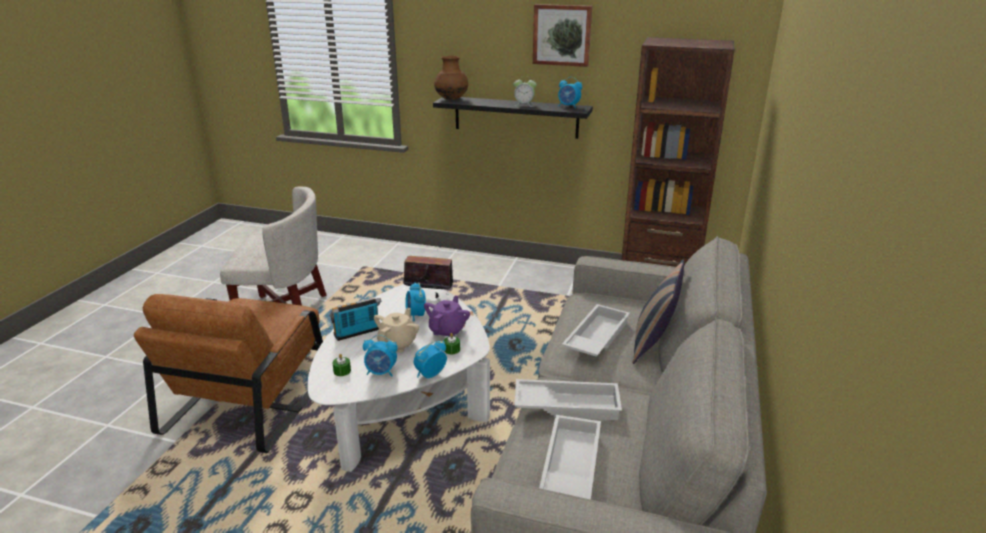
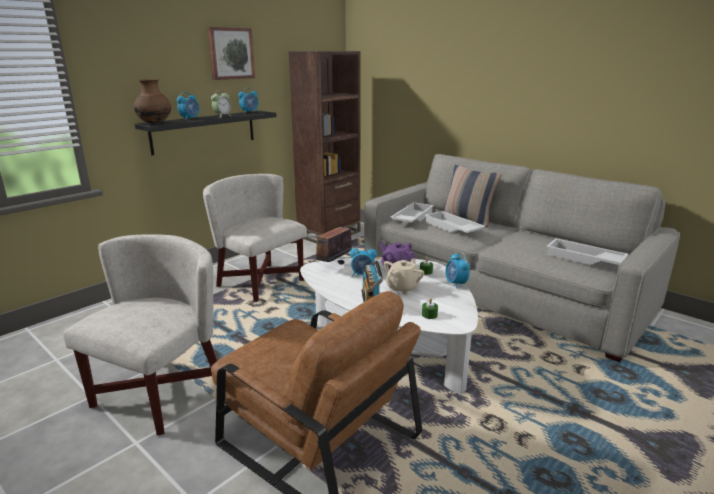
camera: 65 degrees left, 5 degrees down
alarm clock [363,335,398,376] -> alarm clock moved to [177,91,199,120]
beige teapot [374,308,419,353] -> beige teapot turned 75 degrees clockwise [384,258,424,295]
white tray [514,379,622,420] -> white tray moved to [390,202,434,222]
none -> white armchair [203,174,307,302]

